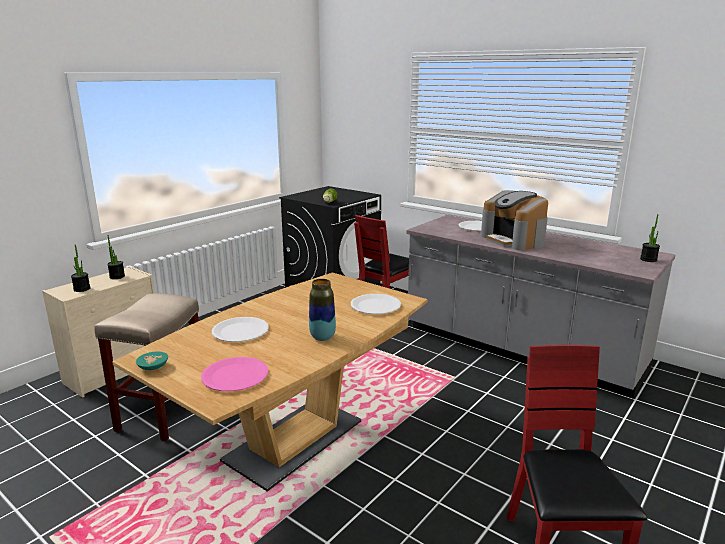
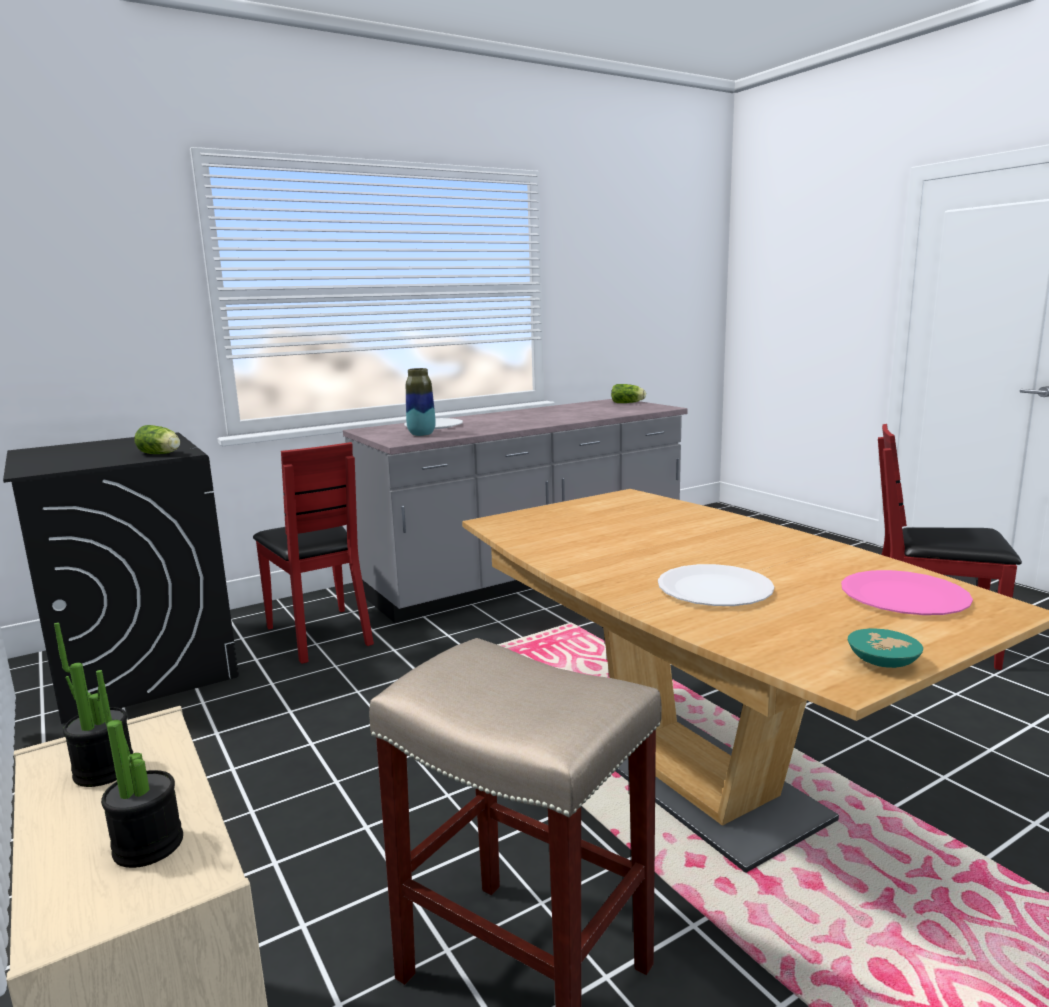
camera: 70 degrees left, 5 degrees down
vase [309,279,336,341] -> vase moved to [406,368,436,436]
white plate [351,294,401,314] -> none
coffee machine [481,190,548,251] -> none
potted plant [640,214,660,262] -> lettuce [611,384,646,403]

